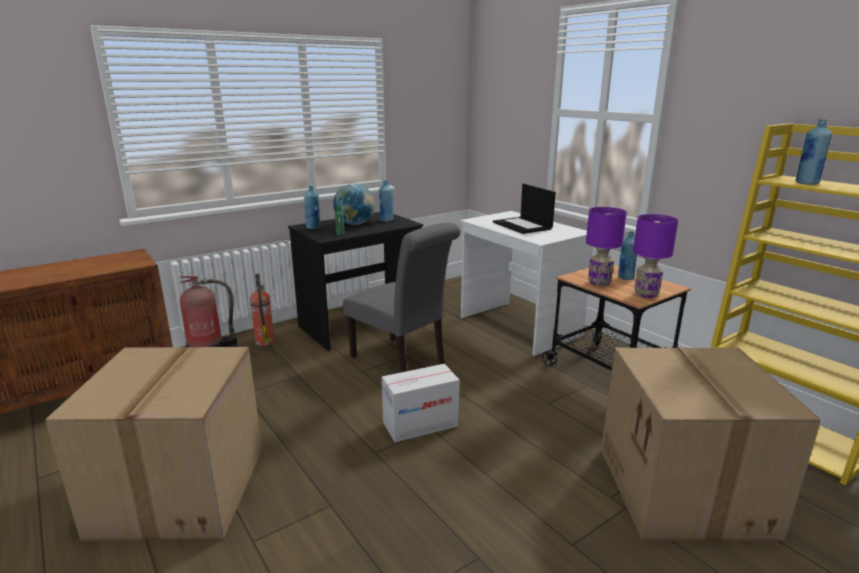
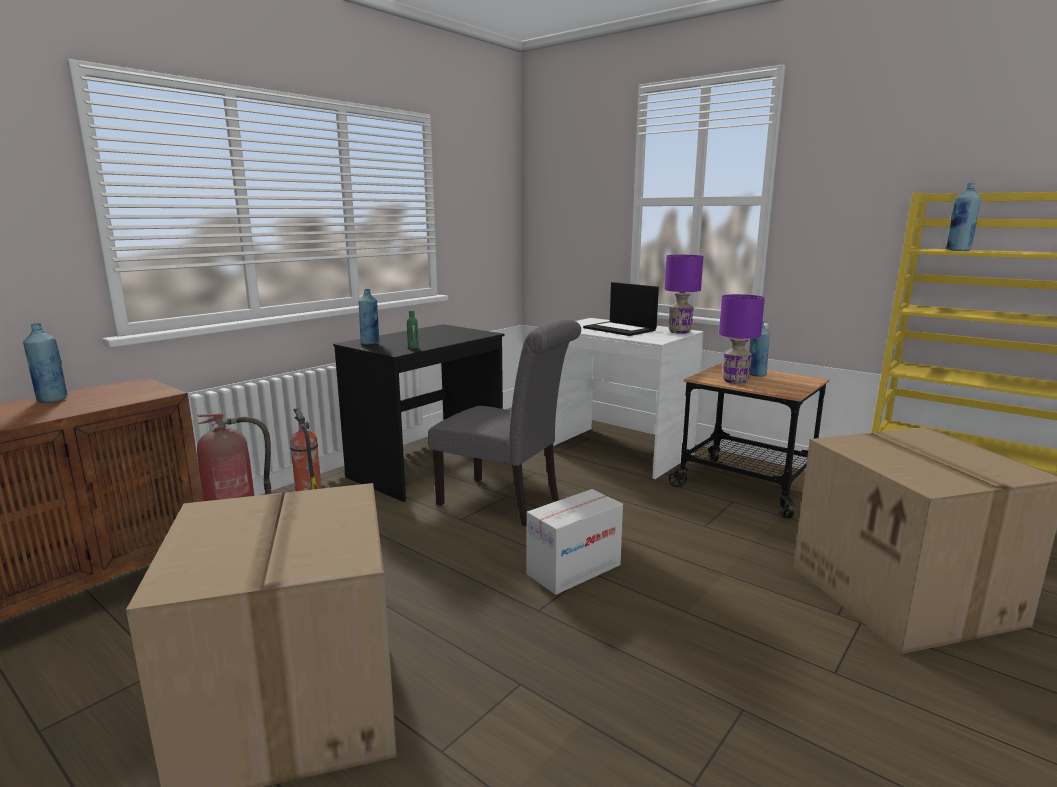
camera: 15 degrees left, 5 degrees down
globe [333,183,375,225] -> none
blue bottle [379,181,394,222] -> blue bottle moved to [23,323,69,403]
purple table lamp [633,214,678,298] -> purple table lamp moved to [665,255,703,334]

